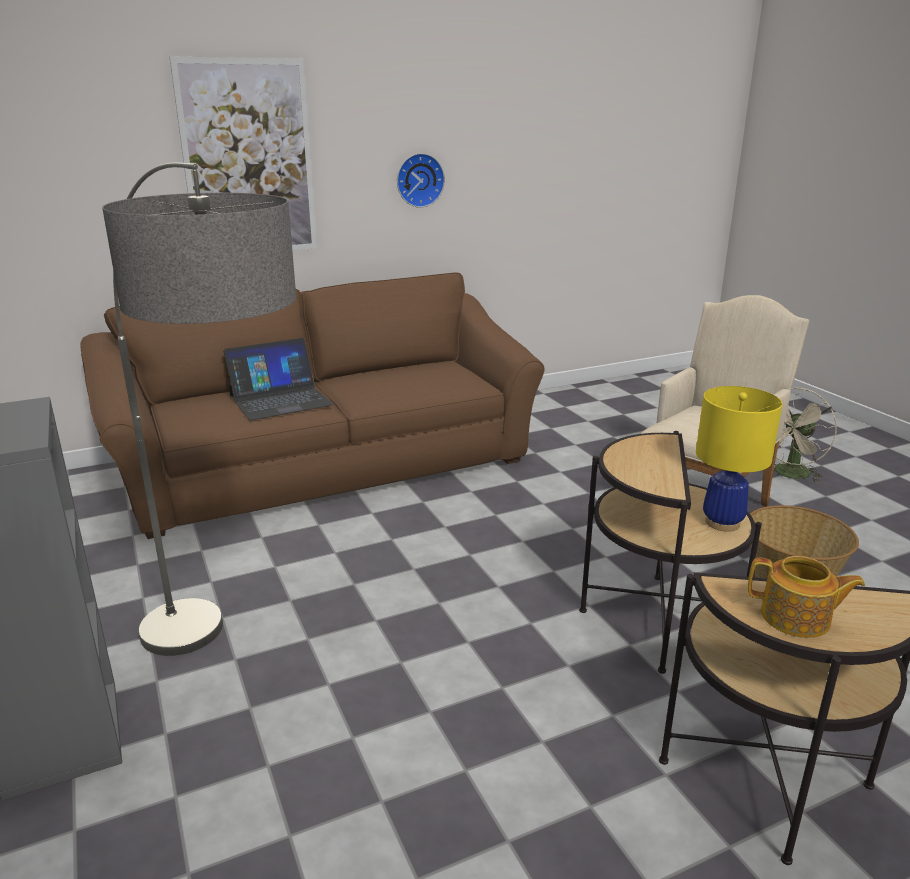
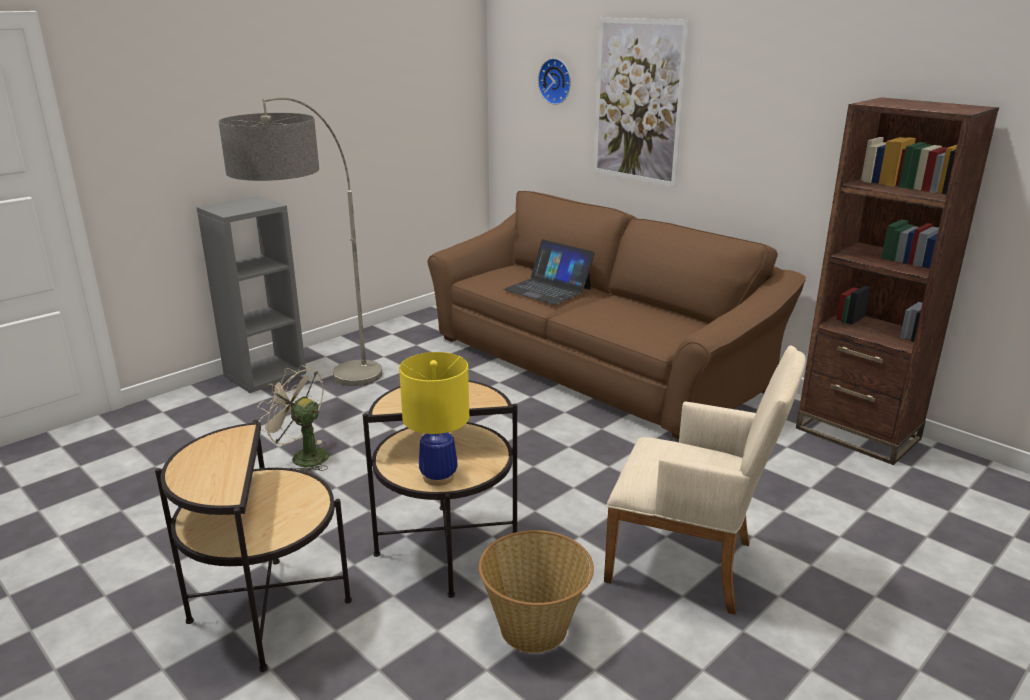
camera: 70 degrees right, 0 degrees up
wall clock [397,153,445,208] -> wall clock moved to [538,58,571,105]
teapot [748,556,865,638] -> none
beige fan [774,388,837,483] -> beige fan moved to [258,365,329,472]
none -> brown bookcase [796,97,999,465]

